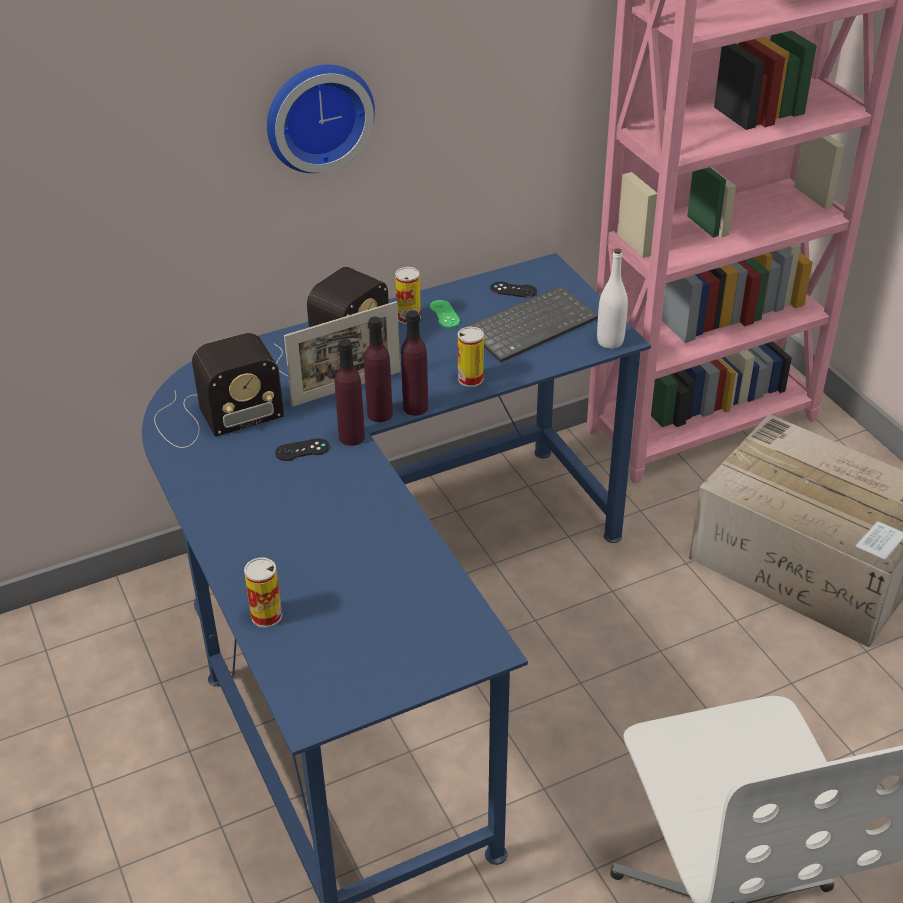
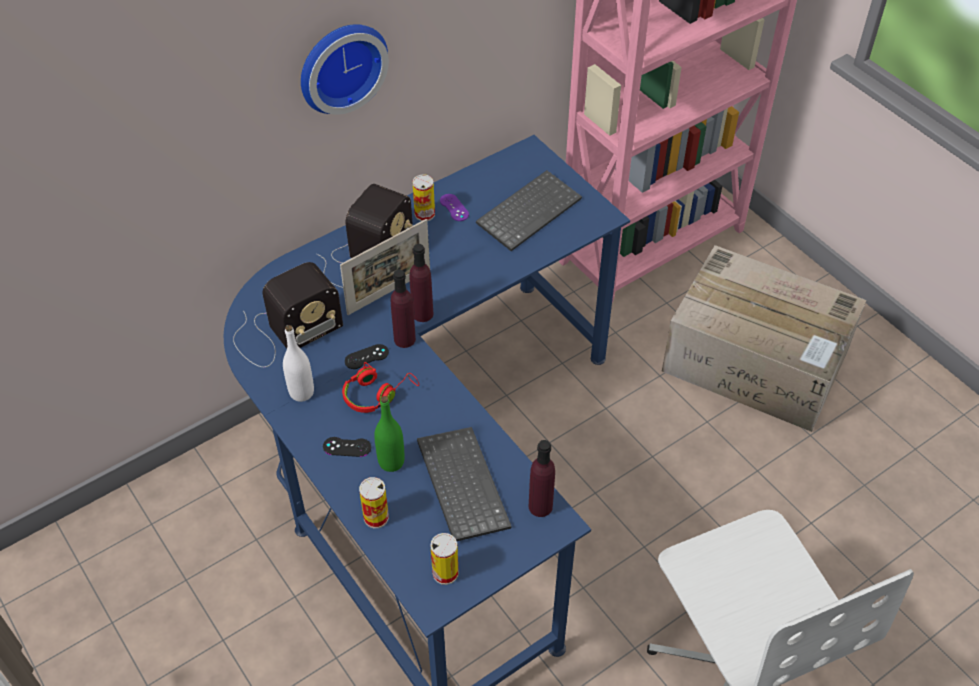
camera: 10 degrees left, 10 degrees up
purple bottle [401,310,428,416] -> purple bottle moved to [528,440,555,517]
green game controller [430,300,460,328] -> purple game controller [440,194,469,221]
can [458,327,484,387] -> can moved to [430,533,459,585]
black game controller [490,281,537,298] -> black game controller moved to [323,437,371,457]
white bottle [597,248,628,349] -> white bottle moved to [283,325,314,402]
none -> red headphones [342,362,419,413]
none -> green bottle [374,396,405,472]
none -> keyboard [417,427,512,541]

